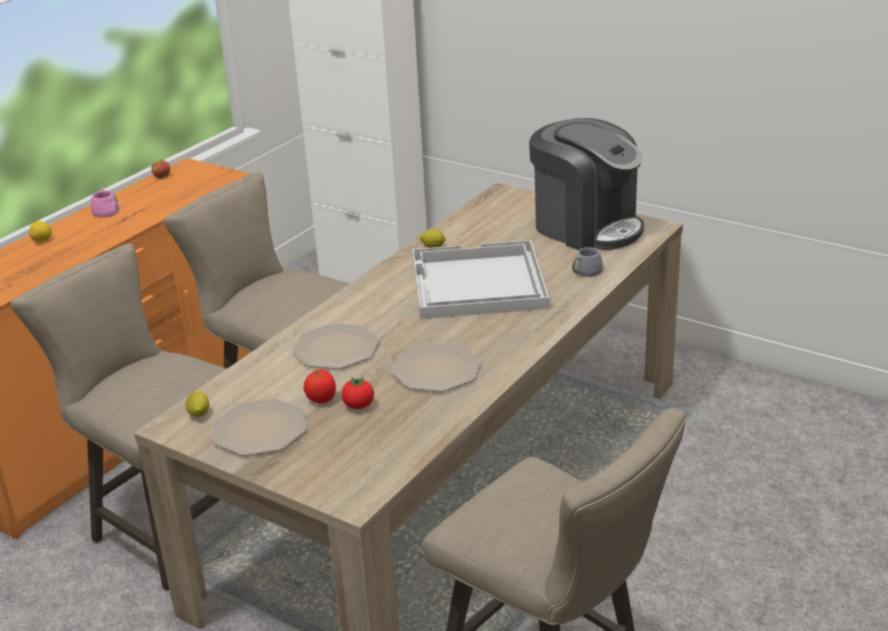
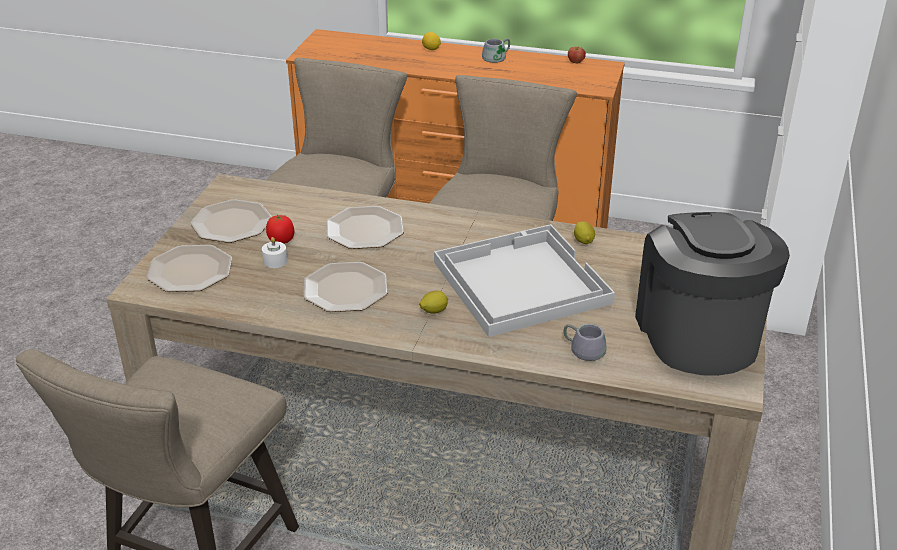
camera: 70 degrees right, 5 degrees up
pink mug [91,187,126,217] -> grey mug [482,38,513,63]
lemon [185,391,209,417] -> lemon moved to [419,291,448,314]
tomato [342,377,374,409] -> white candle [262,237,287,268]
coffee machine [529,118,644,250] -> coffee machine turned 150 degrees clockwise [635,212,790,376]
none -> plate [146,245,232,292]

